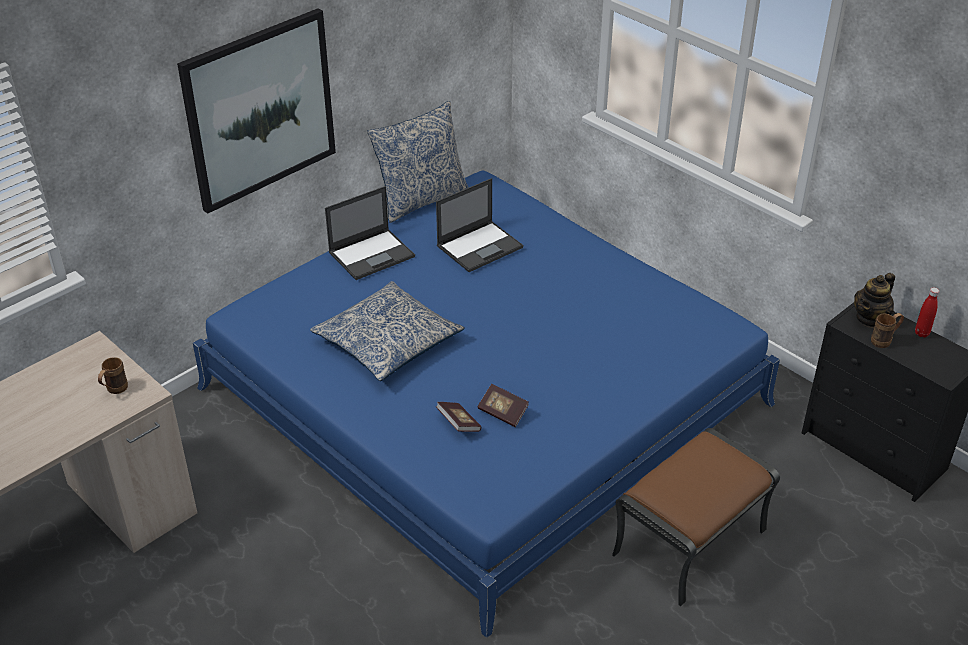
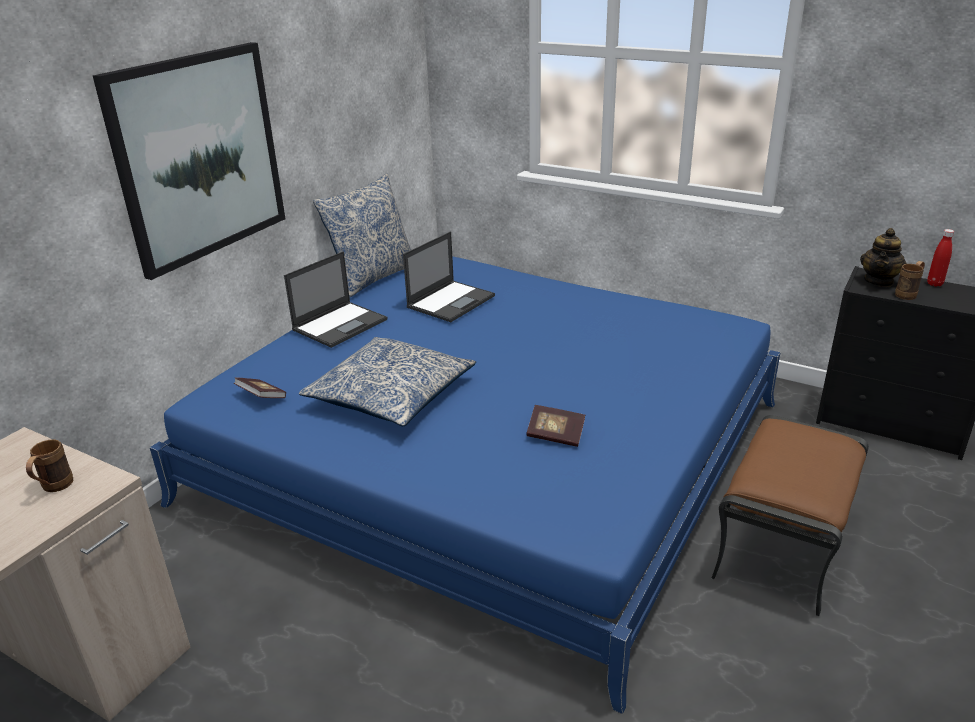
camera: 15 degrees left, 10 degrees down
book [436,402,482,432] -> book moved to [234,377,286,398]

